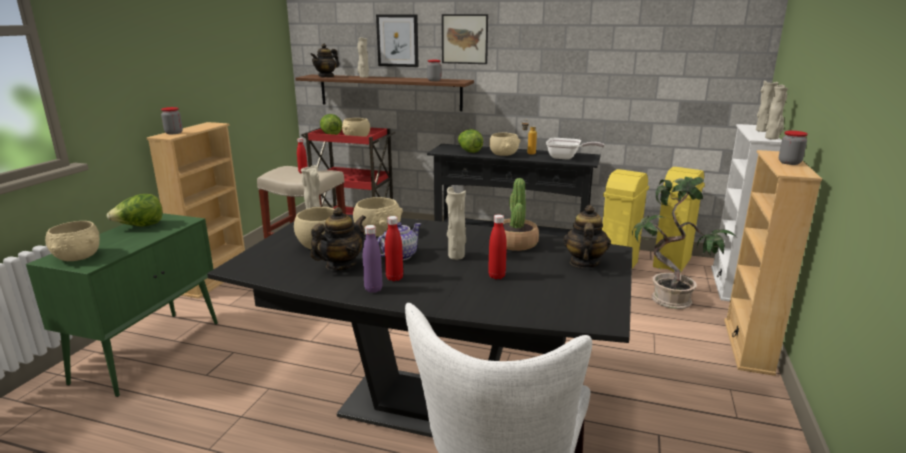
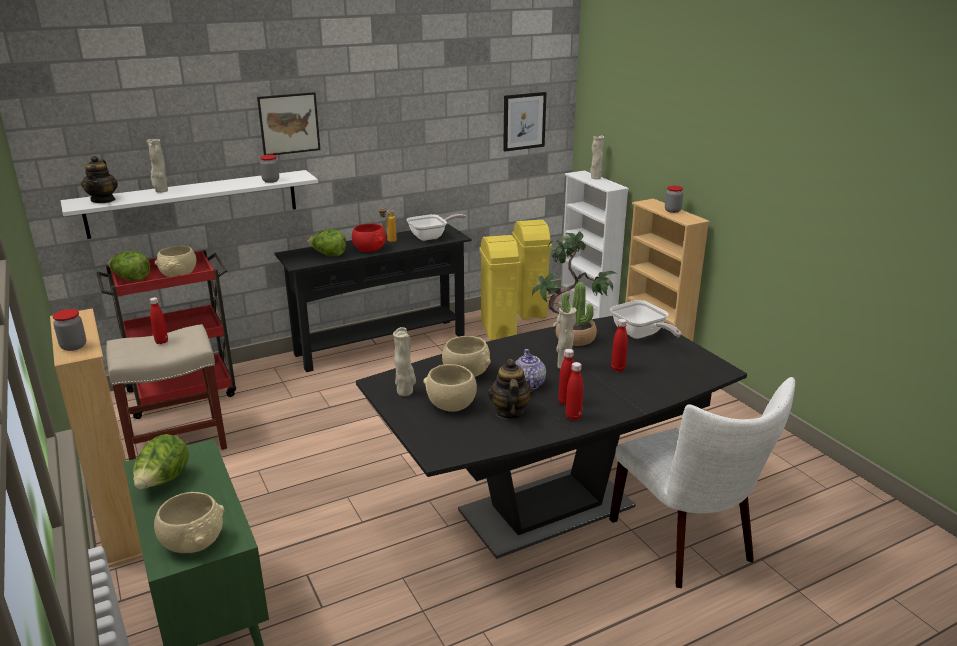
camera: 45 degrees left, 5 degrees up
brown shelf [295,75,474,111] -> white shelf [61,170,318,239]
purple bottle [363,225,382,293] -> red bottle [566,362,583,420]
picture [376,14,419,67] -> picture moved to [503,92,547,152]
beige bowl [489,133,520,156] -> red bowl [352,223,386,252]
teapot [563,205,611,268] -> frying pan [610,300,682,339]
beige vase [765,84,788,140] -> none

